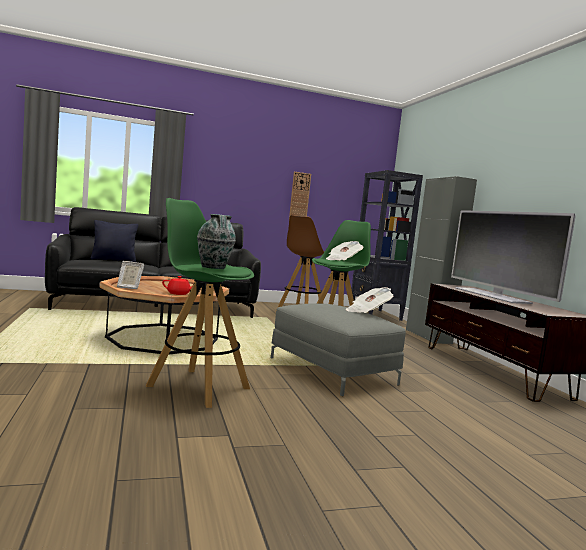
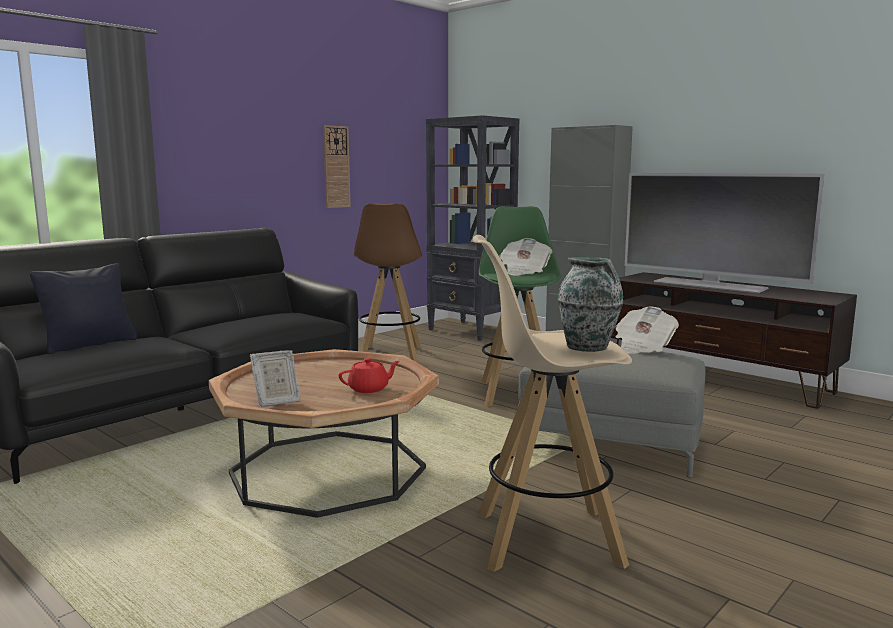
camera: 30 degrees left, 5 degrees up
green stool [146,198,254,408] -> beige stool [473,235,632,572]

